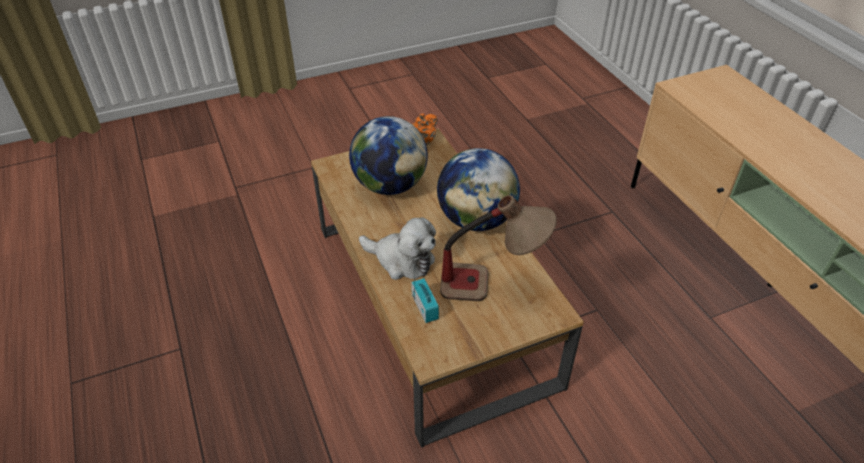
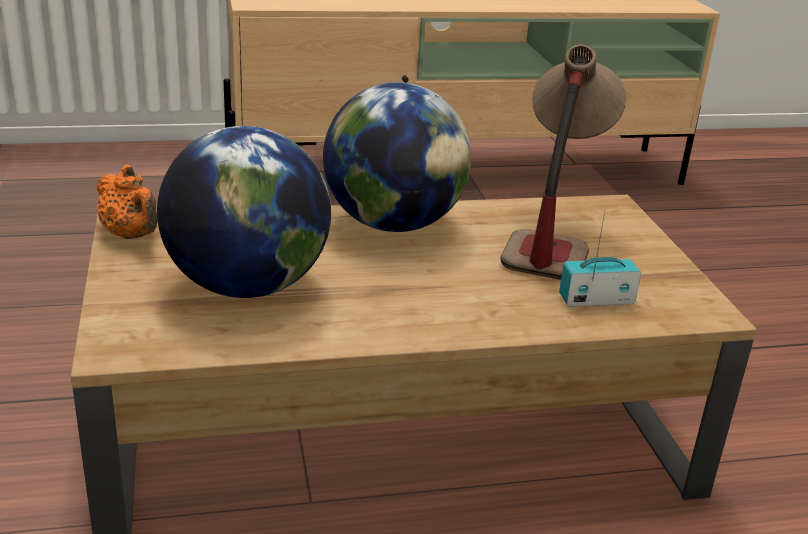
camera: 80 degrees left, 15 degrees down
plush toy [359,217,436,280] -> none

